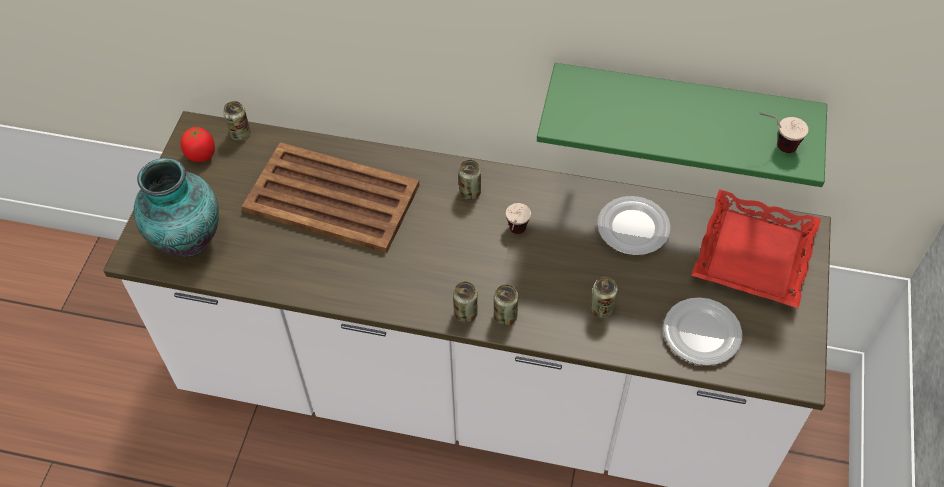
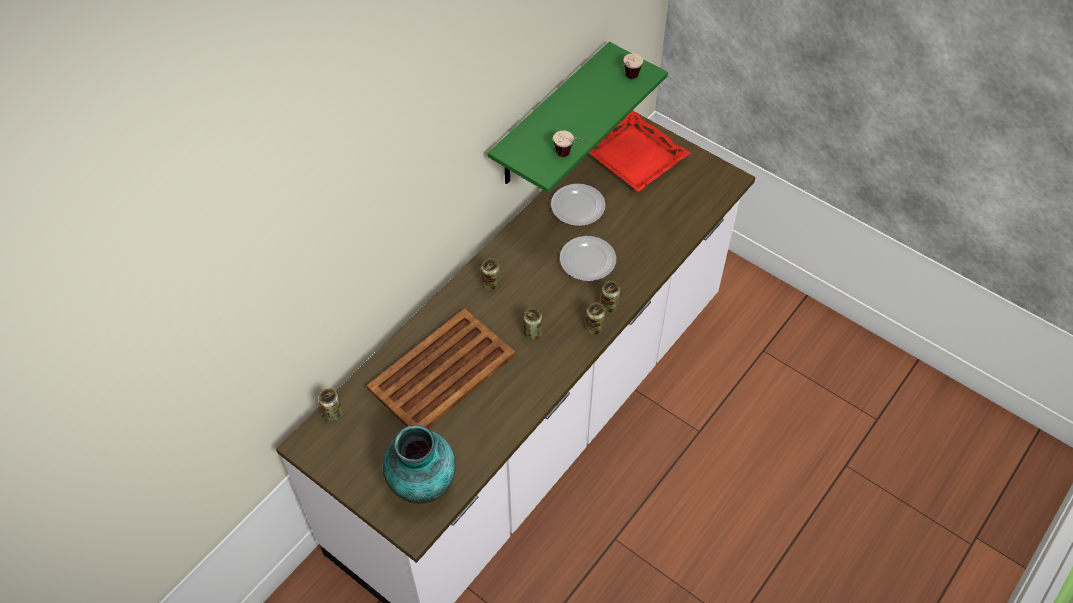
camera: 65 degrees left, 0 degrees up
tomato [181,126,215,162] -> none
cup [506,203,531,234] -> cup moved to [553,131,587,157]
can [590,277,618,318] -> can moved to [523,308,542,340]
plate [663,297,742,366] -> plate moved to [560,236,616,281]

